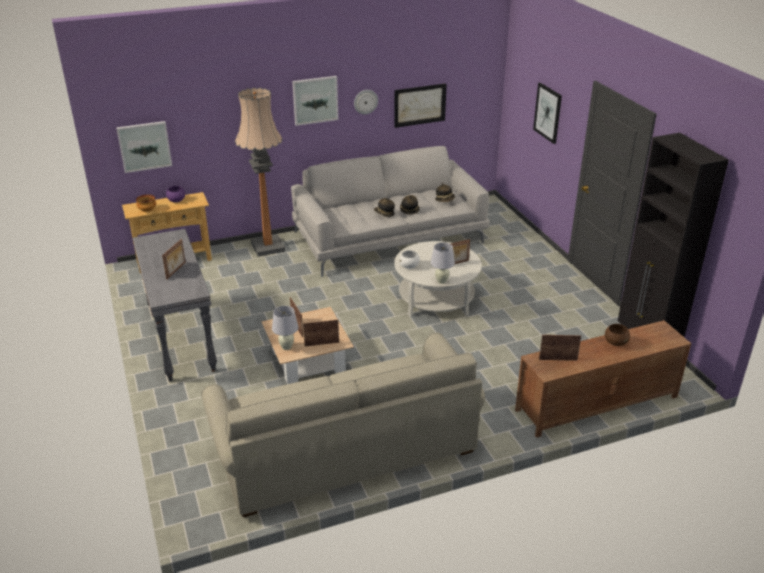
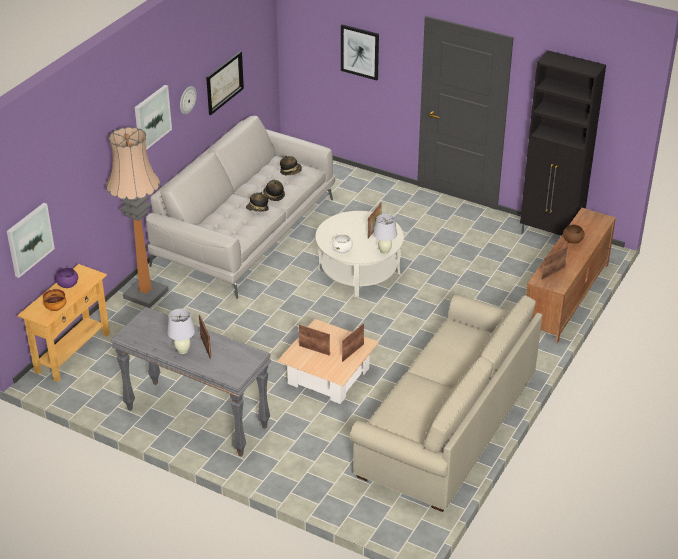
camera: 40 degrees left, 5 degrees up
white table lamp [272,306,298,350] -> white table lamp moved to [167,309,195,354]

